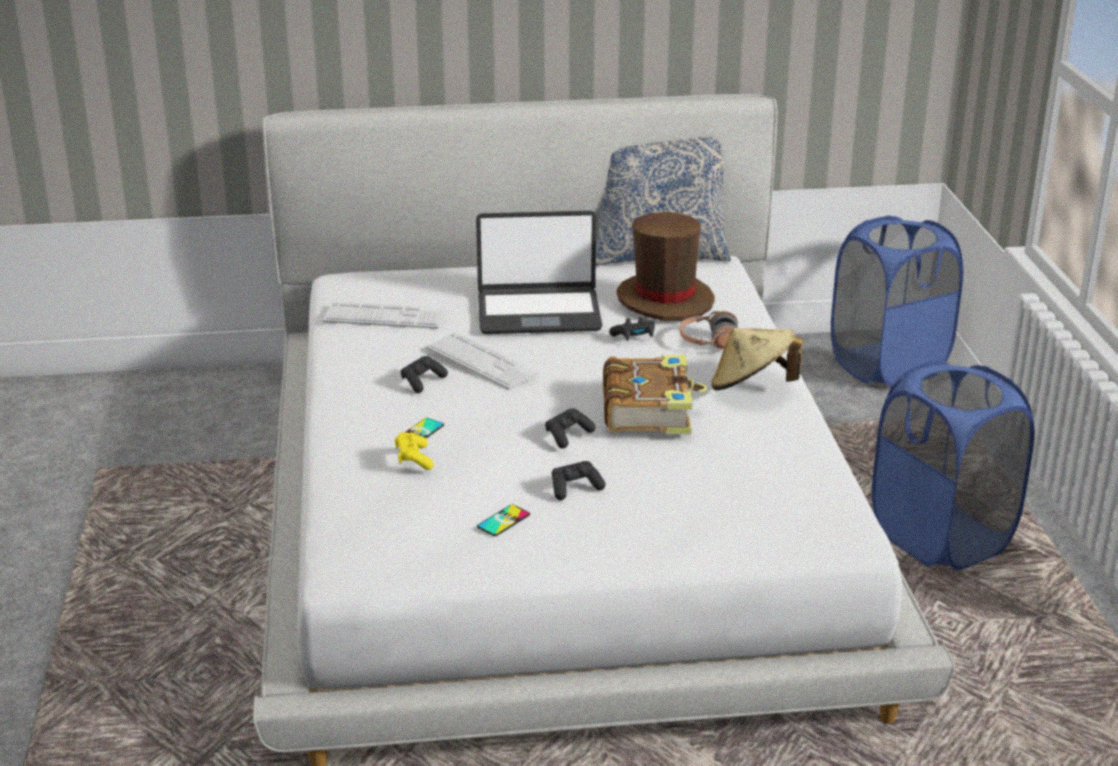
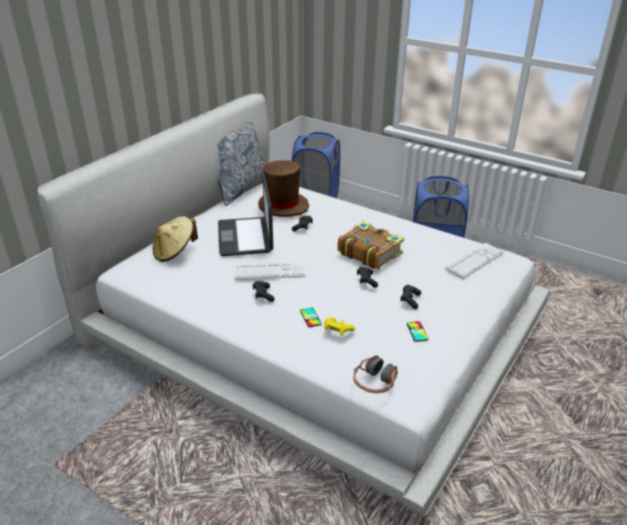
camera: 50 degrees left, 5 degrees up
keyboard [323,302,445,329] -> keyboard moved to [445,243,504,279]
laptop [476,211,602,334] -> laptop turned 135 degrees clockwise [218,176,273,256]
headphones [680,311,738,350] -> headphones moved to [353,355,398,393]
beige hat [711,328,803,391] -> beige hat moved to [153,216,198,262]

